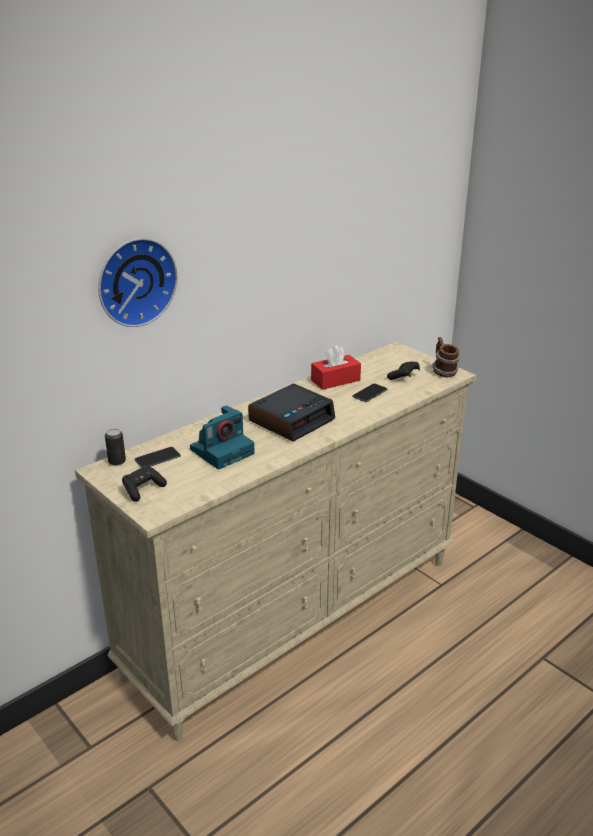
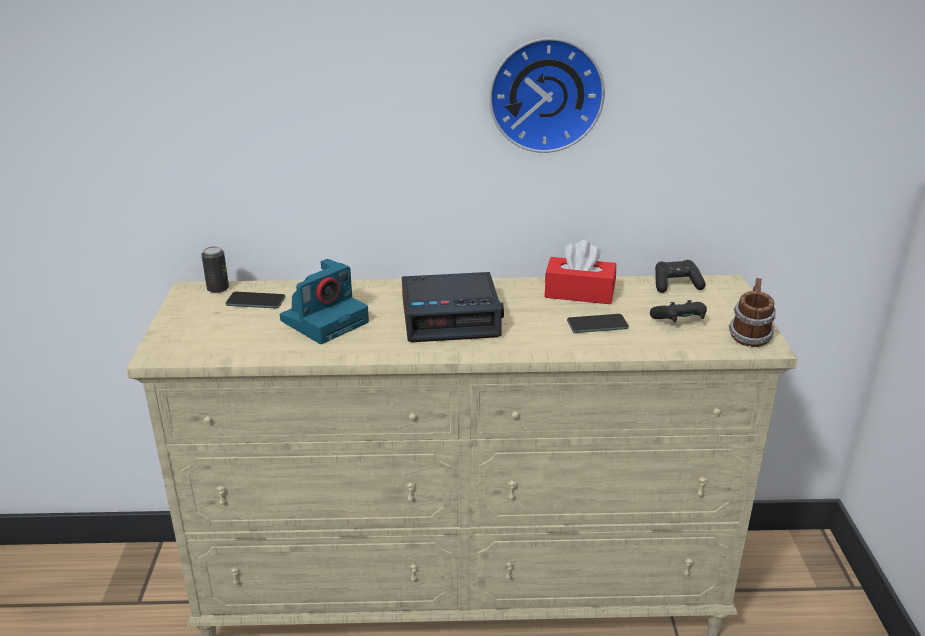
camera: 40 degrees right, 0 degrees up
wall clock [98,238,178,327] -> wall clock moved to [489,38,605,153]
black game controller [122,465,167,502] -> black game controller moved to [655,260,706,293]
camera [190,405,255,469] -> camera turned 45 degrees counterclockwise [280,259,369,344]

